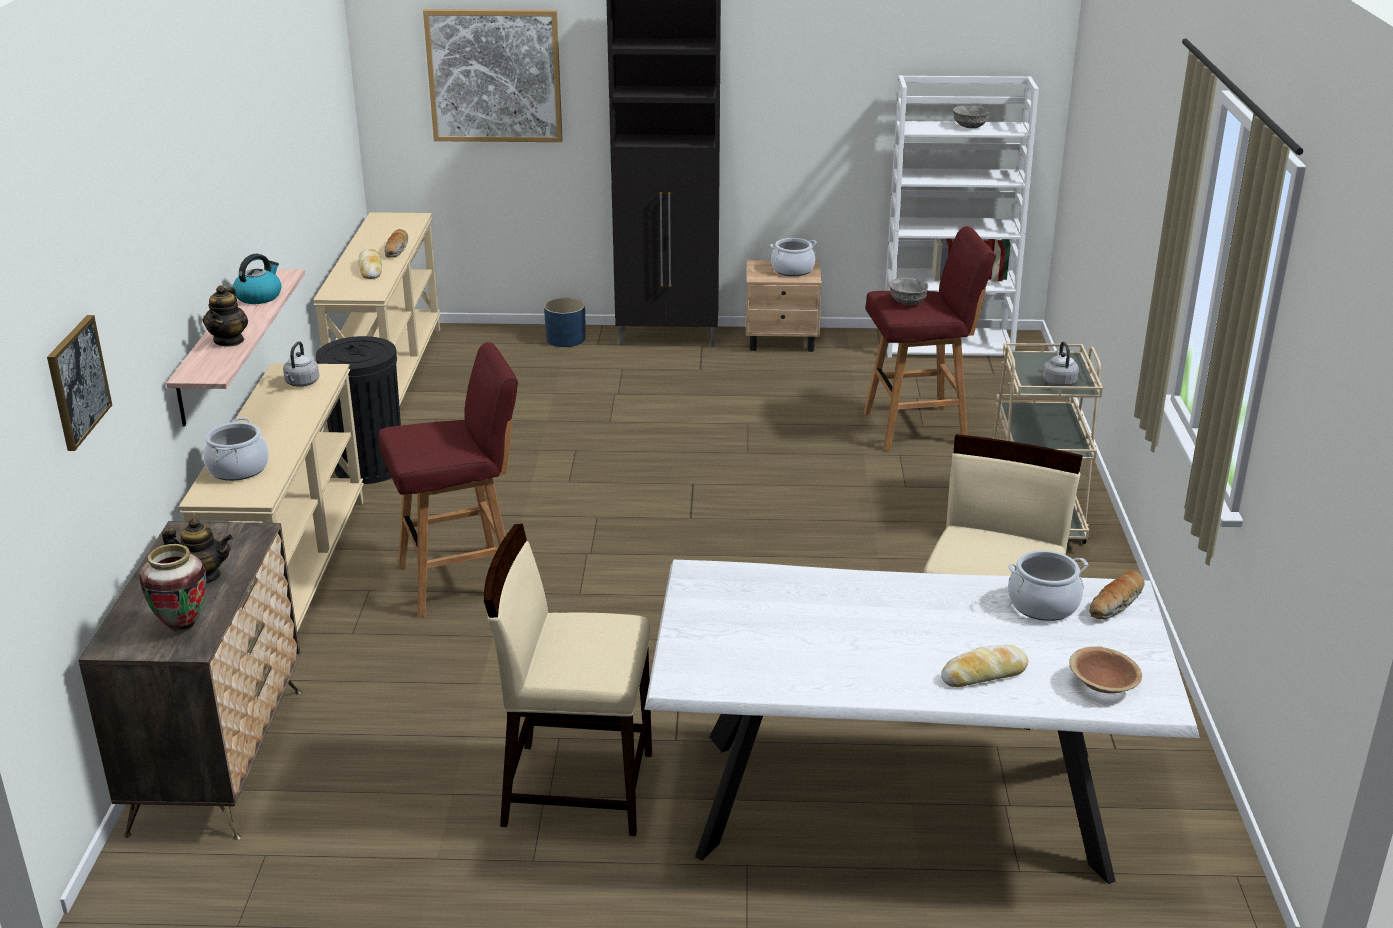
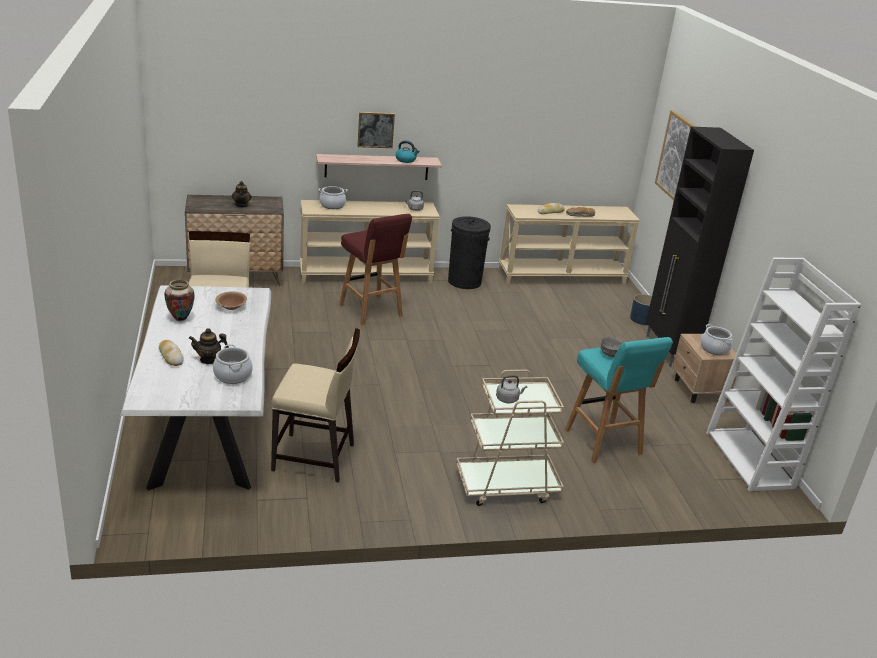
camera: 75 degrees right, 0 degrees up
picture [47,315,112,451] -> picture moved to [358,112,395,148]
vase [140,544,206,633] -> vase moved to [164,279,195,321]
teapot [203,285,248,347] -> teapot moved to [189,328,229,364]
red stool [864,226,996,451] -> turquoise stool [565,337,673,463]
grey bowl [953,105,989,128] -> none
brown bowl [1069,646,1142,694] -> brown bowl moved to [215,291,247,310]
bread [1089,571,1145,620] -> none

